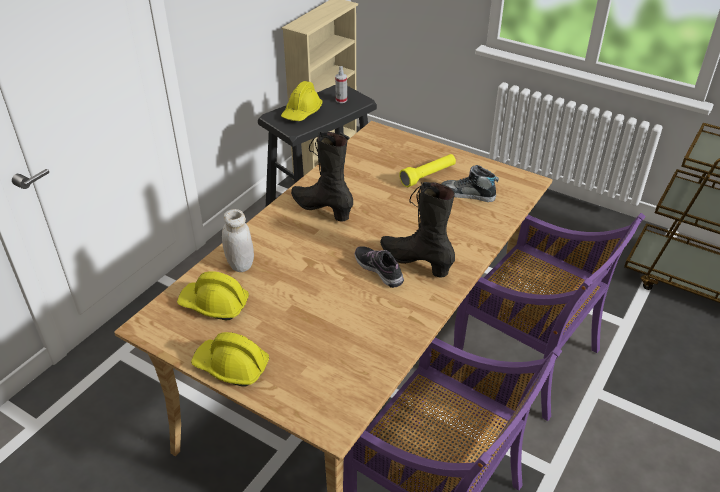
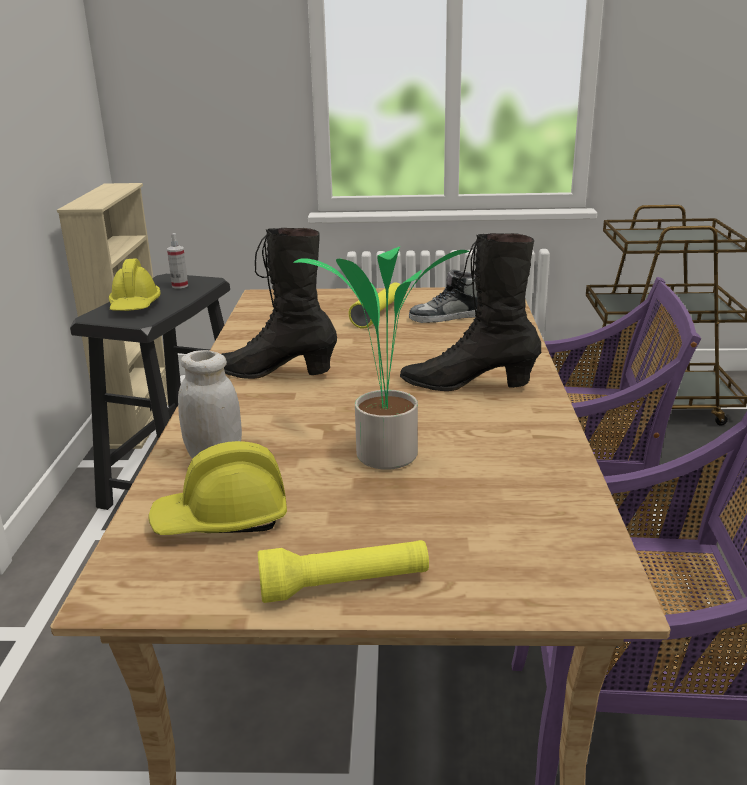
camera: 30 degrees left, 15 degrees down
yellow hard hat [191,332,269,387] -> yellow flashlight [258,540,429,603]
shoe [355,246,404,288] -> none
none -> potted plant [293,247,469,470]

